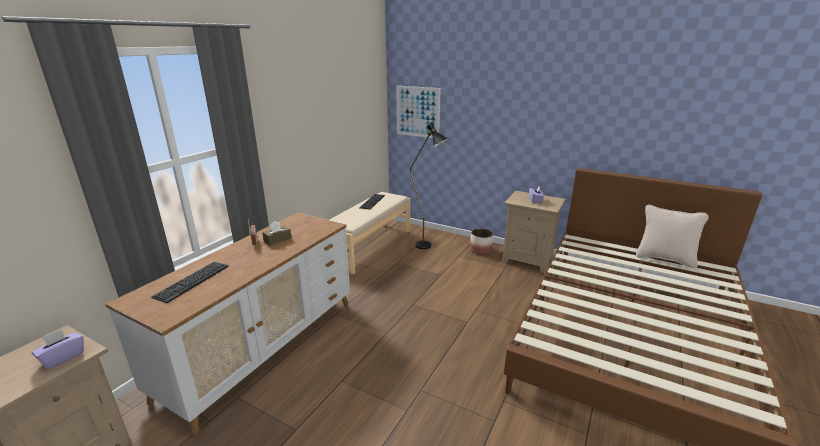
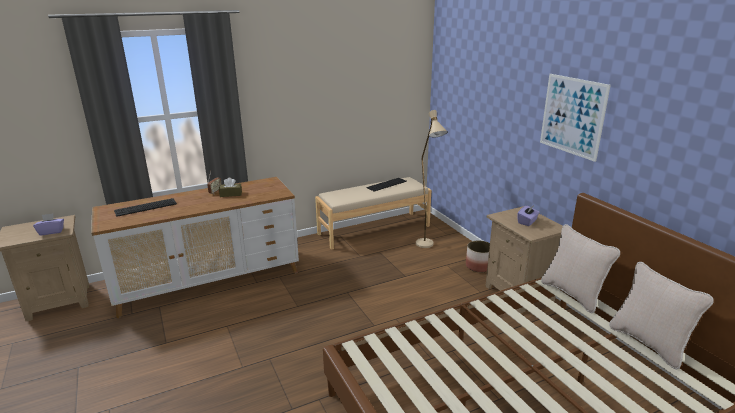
camera: 35 degrees right, 0 degrees up
picture [396,86,441,138] -> picture moved to [540,74,611,162]
black floor lamp [410,122,449,249] -> beige floor lamp [416,110,448,248]
none -> beige pillow [541,224,620,313]

